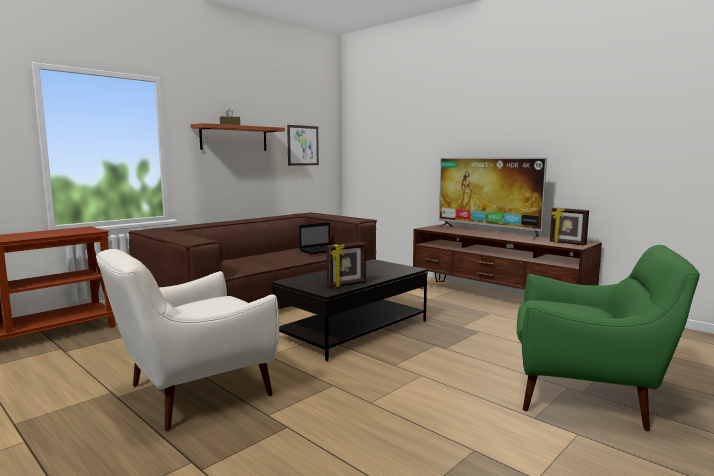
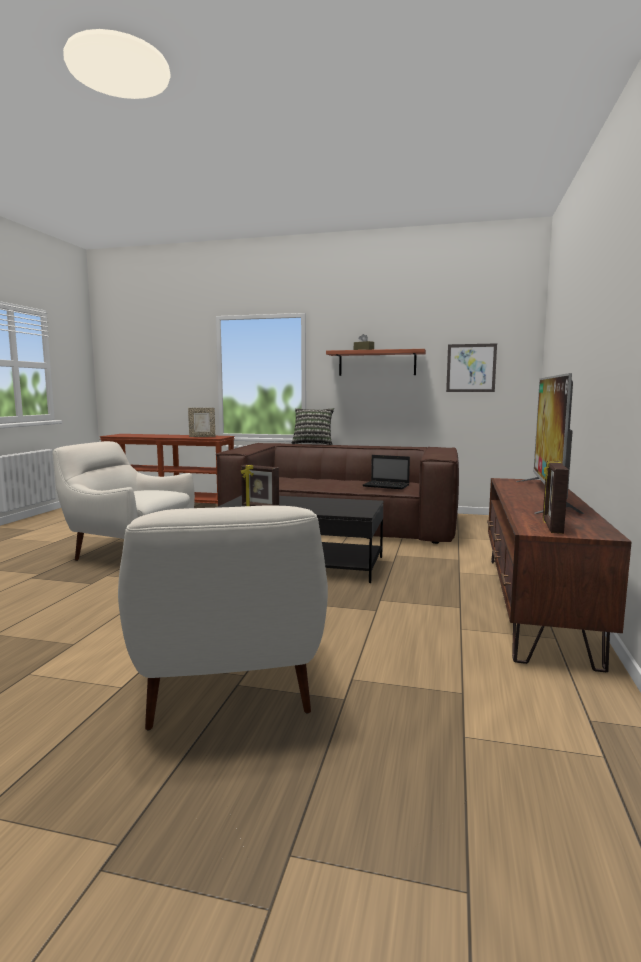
camera: 60 degrees right, 0 degrees up
green armchair [517,245,700,431] -> white armchair [118,505,328,730]
none -> picture frame [188,408,216,437]
none -> pillow [291,408,334,445]

